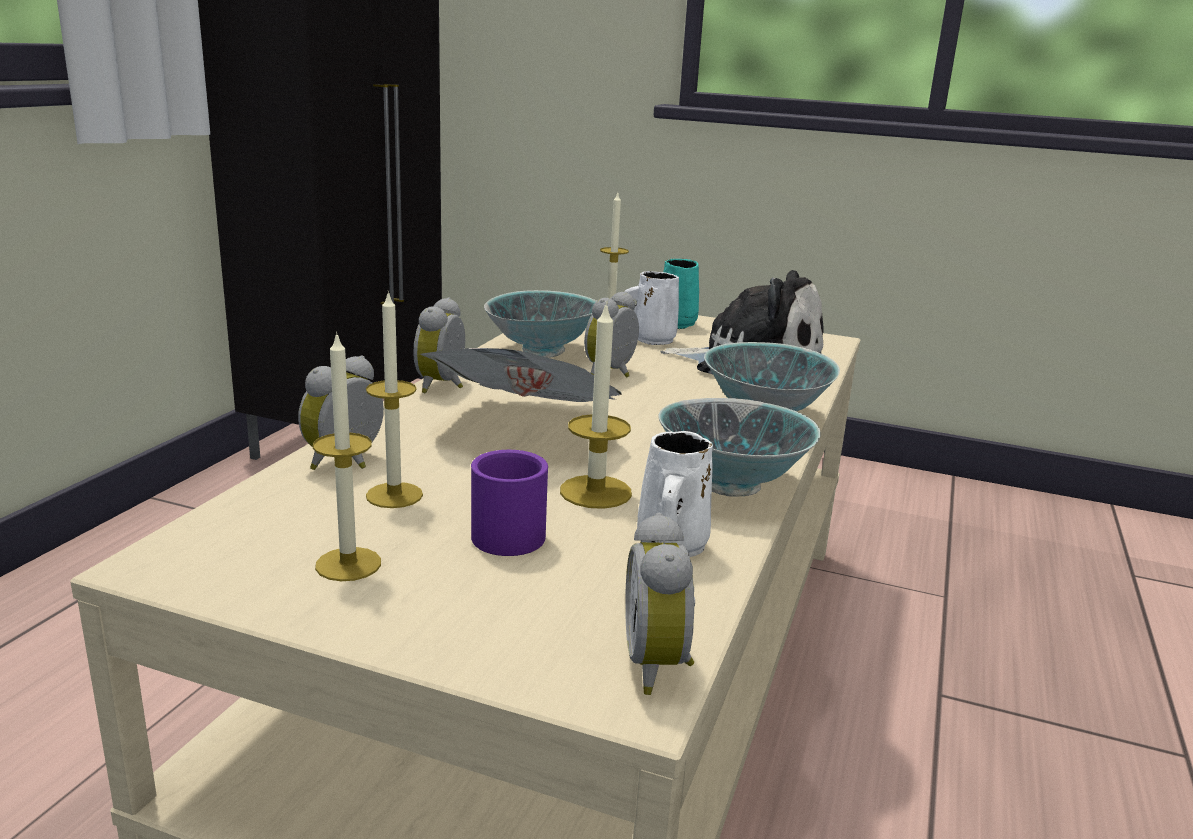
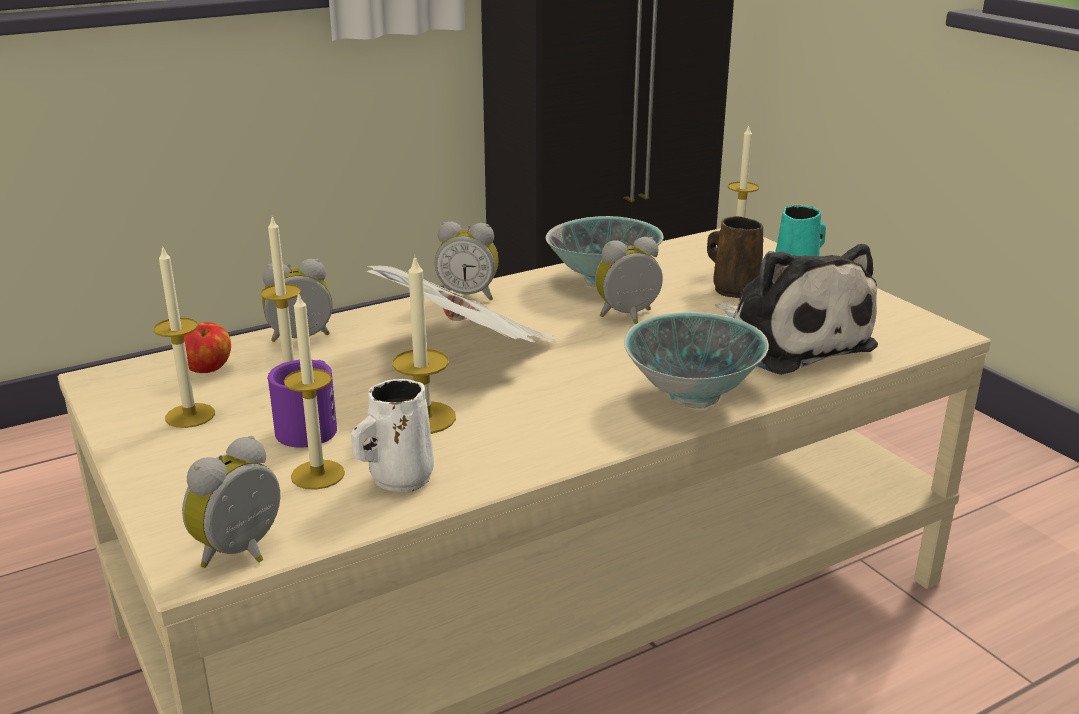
camera: 40 degrees right, 5 degrees up
alarm clock [413,298,465,393] -> alarm clock turned 135 degrees counterclockwise [434,222,499,301]
white mug [624,271,679,345] -> brown mug [707,216,763,298]
bowl [658,398,821,496] -> none
none -> apple [184,322,231,373]
none -> candle [284,292,345,490]

